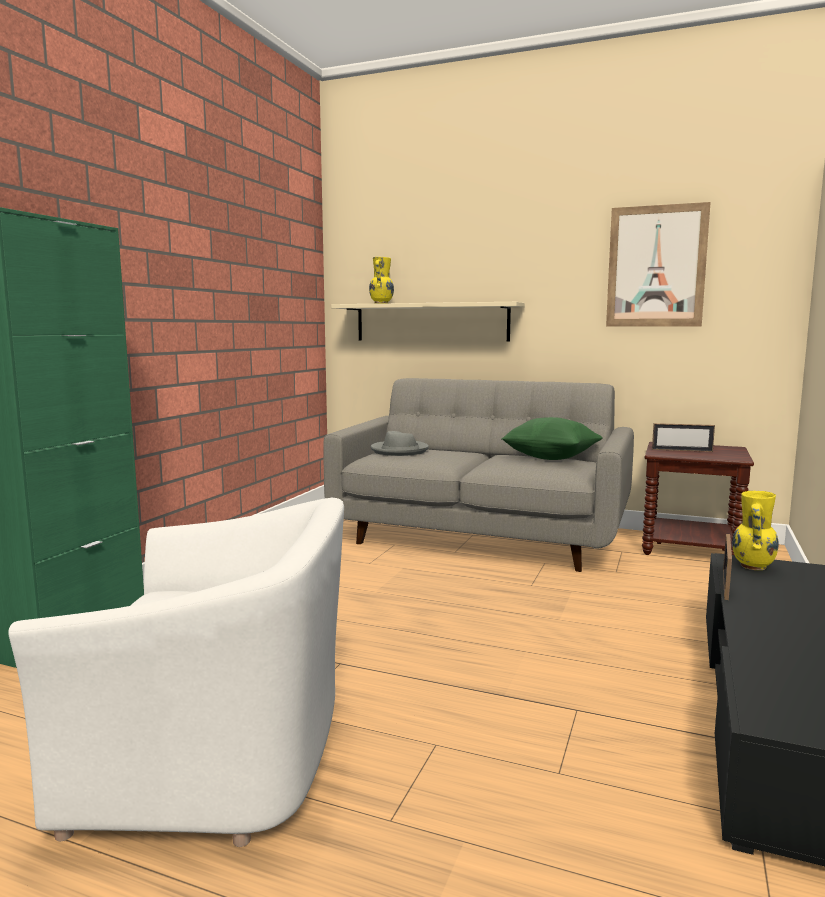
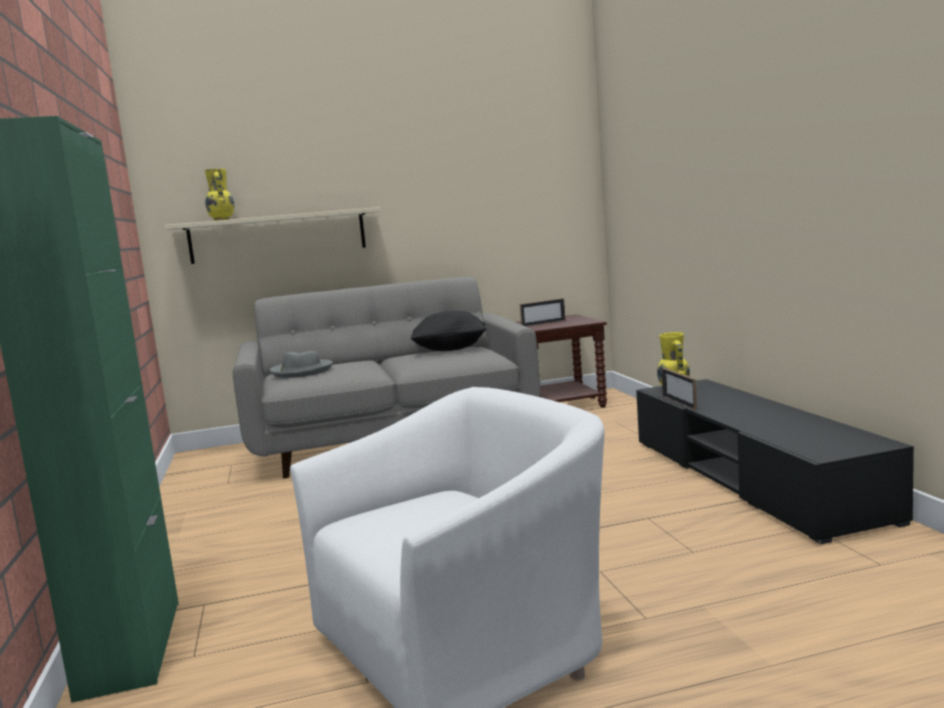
camera: 35 degrees left, 0 degrees up
green pillow [501,417,603,460] -> black pillow [410,311,487,351]
picture [606,202,711,327] -> none

